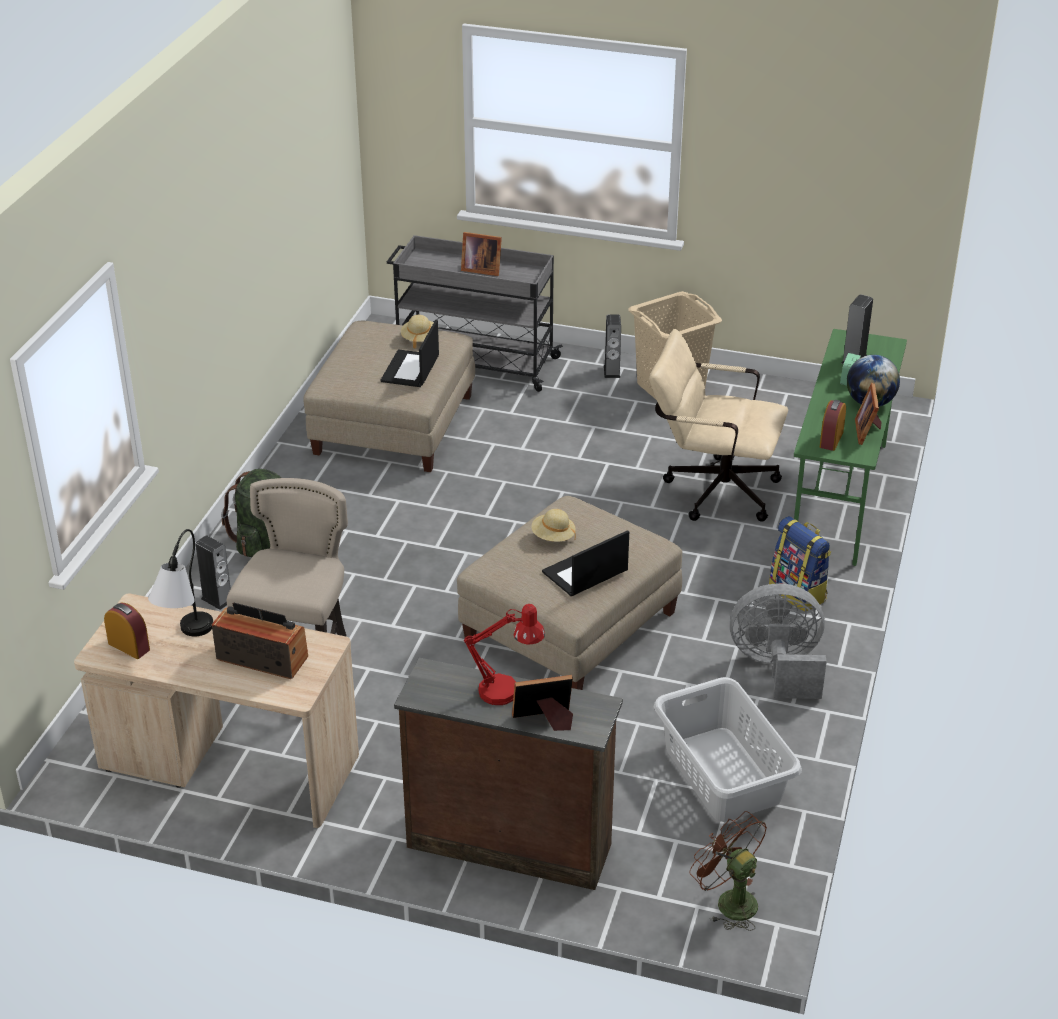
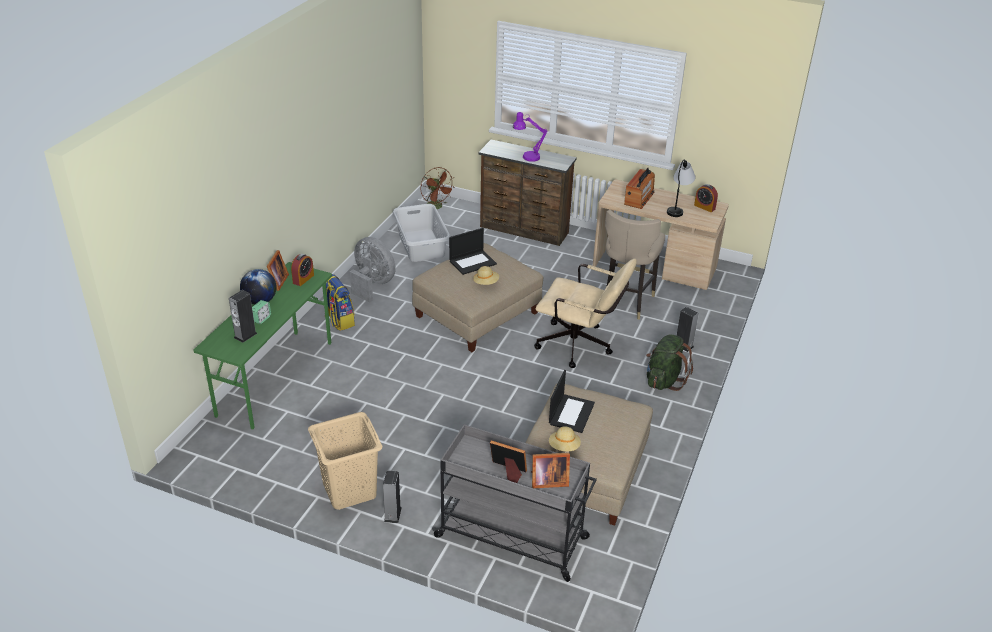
camera: 175 degrees left, 0 degrees up
radio [212,603,308,679] -> radio turned 90 degrees counterclockwise [624,168,655,209]
red table lamp [464,604,545,705] -> purple table lamp [513,112,548,162]
picture frame [512,675,573,731] -> picture frame moved to [531,453,570,488]
beige office chair [649,329,788,522] -> beige office chair moved to [534,259,637,368]
grey fan [730,583,827,699] -> grey fan turned 150 degrees counterclockwise [350,237,396,303]

